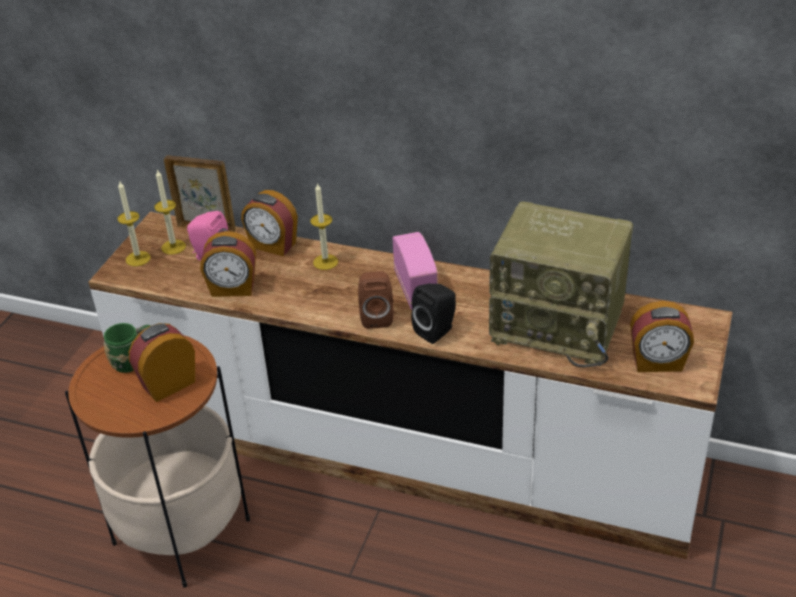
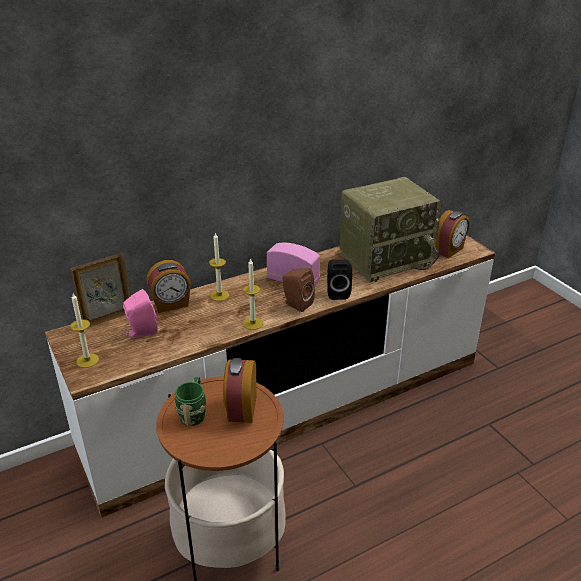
camera: 50 degrees left, 5 degrees down
candle [154,169,186,255] -> candle moved to [243,258,263,330]
alarm clock [200,231,256,297] -> none

